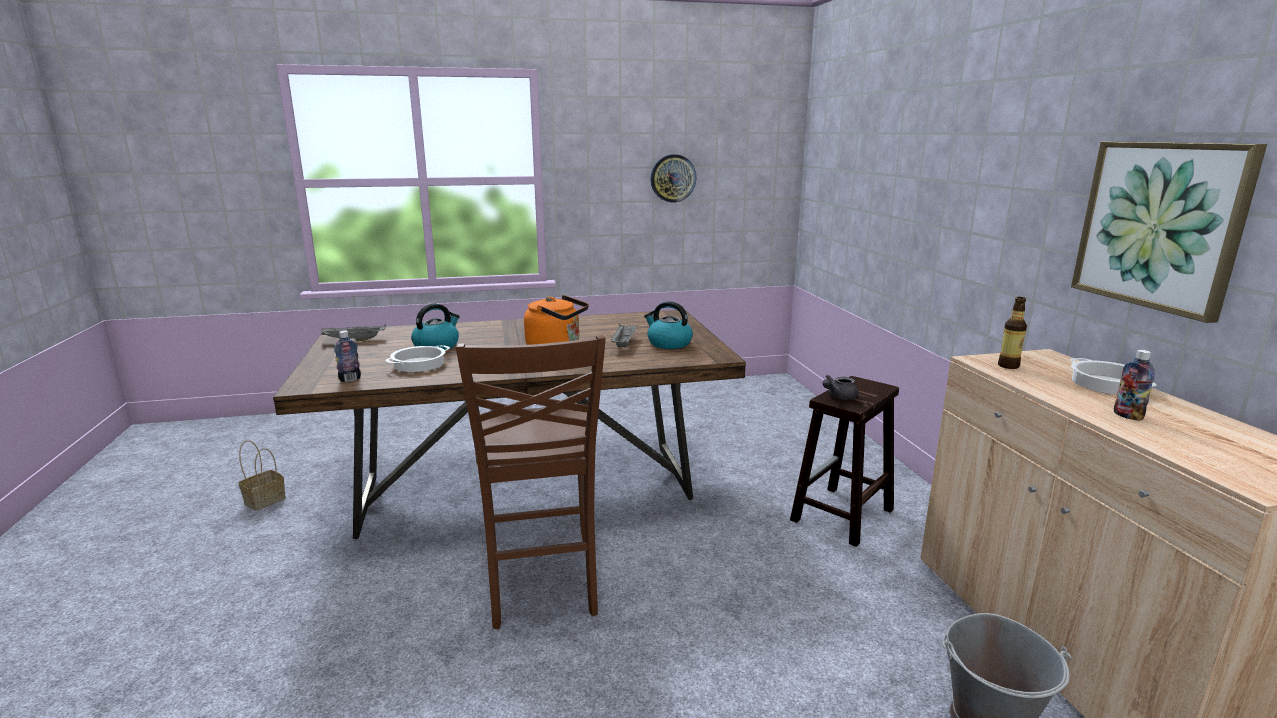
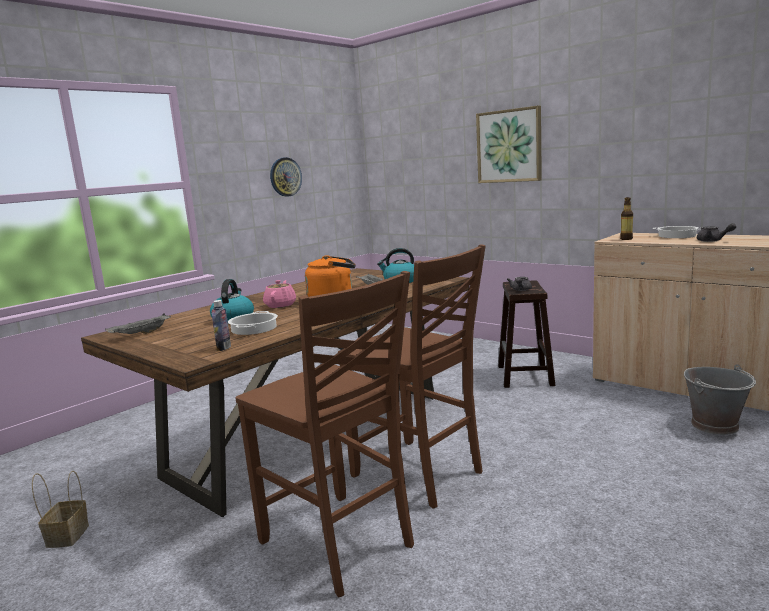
camera: 35 degrees left, 5 degrees down
picture [1071,141,1267,323] -> picture moved to [476,106,542,183]
bottle [1114,350,1155,421] -> grey teapot [697,223,736,242]
none -> brown chair [235,271,414,597]
none -> pink teapot [263,280,296,308]

